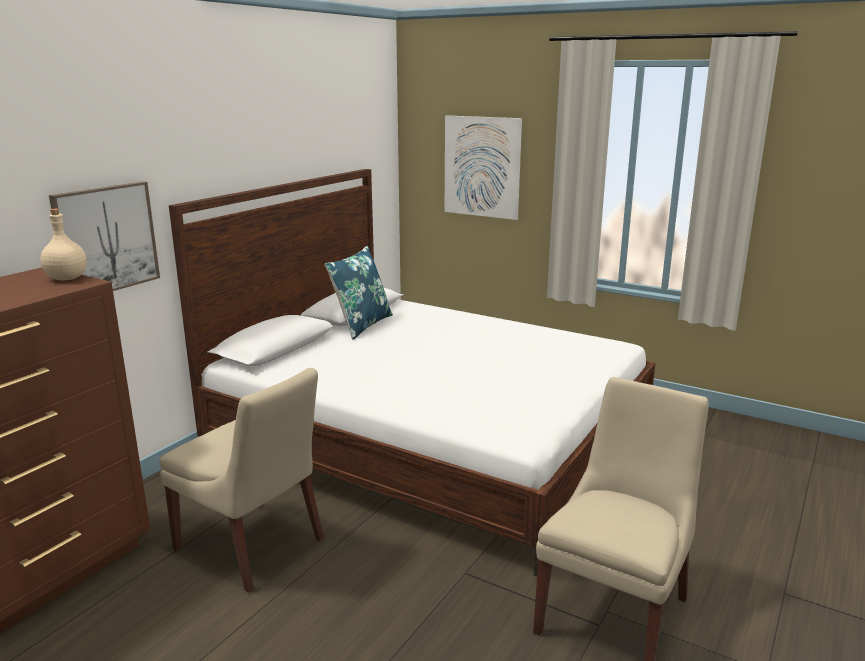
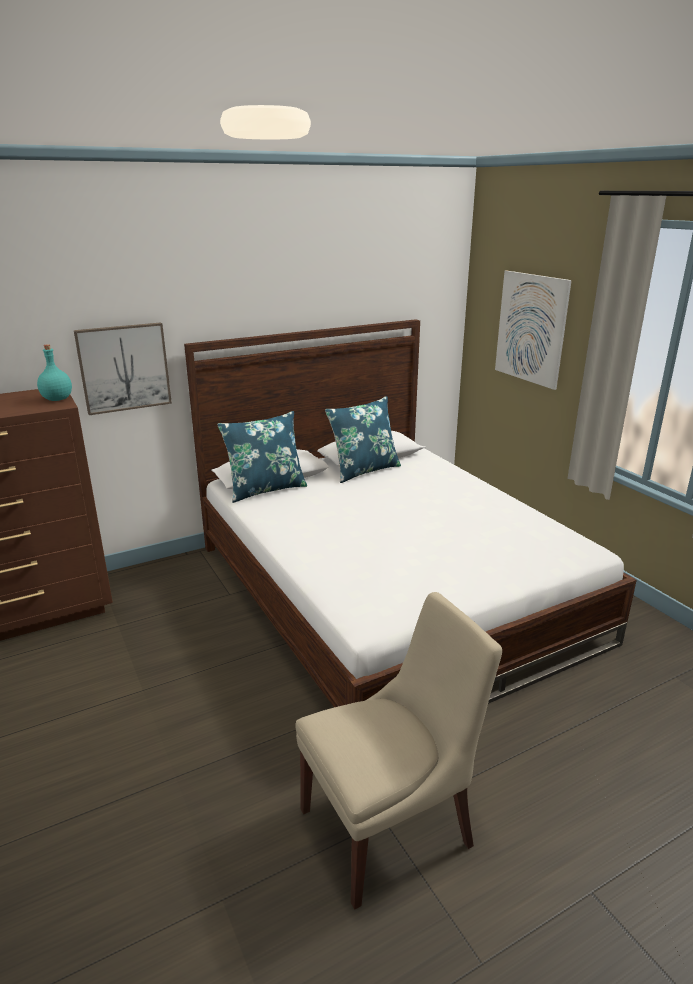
camera: 30 degrees right, 5 degrees up
beige bottle [40,209,87,280] -> turquoise bottle [37,344,72,401]
beige chair [159,368,324,593] -> none
none -> blue pillow [217,411,307,503]

